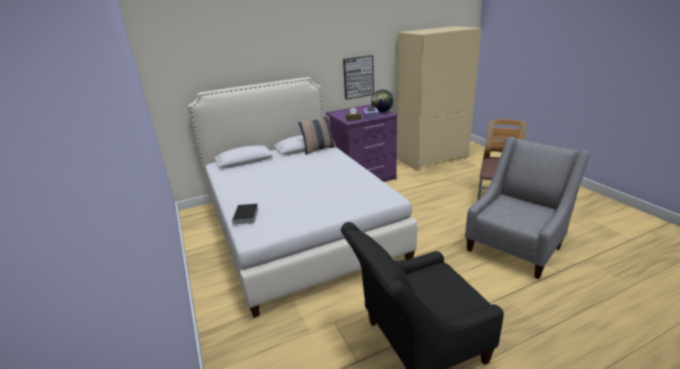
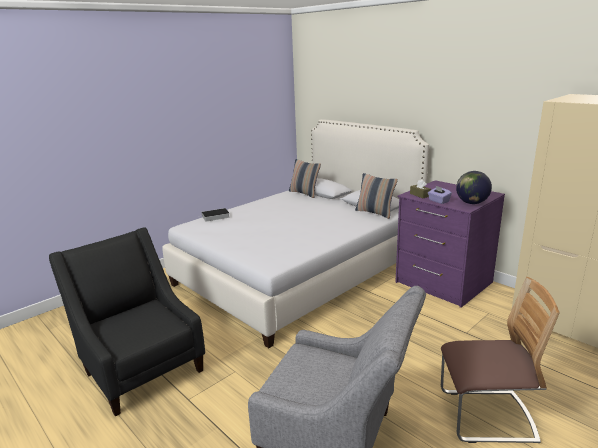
camera: 70 degrees right, 5 degrees down
picture [343,55,374,100] -> none
none -> pillow [289,159,321,198]

